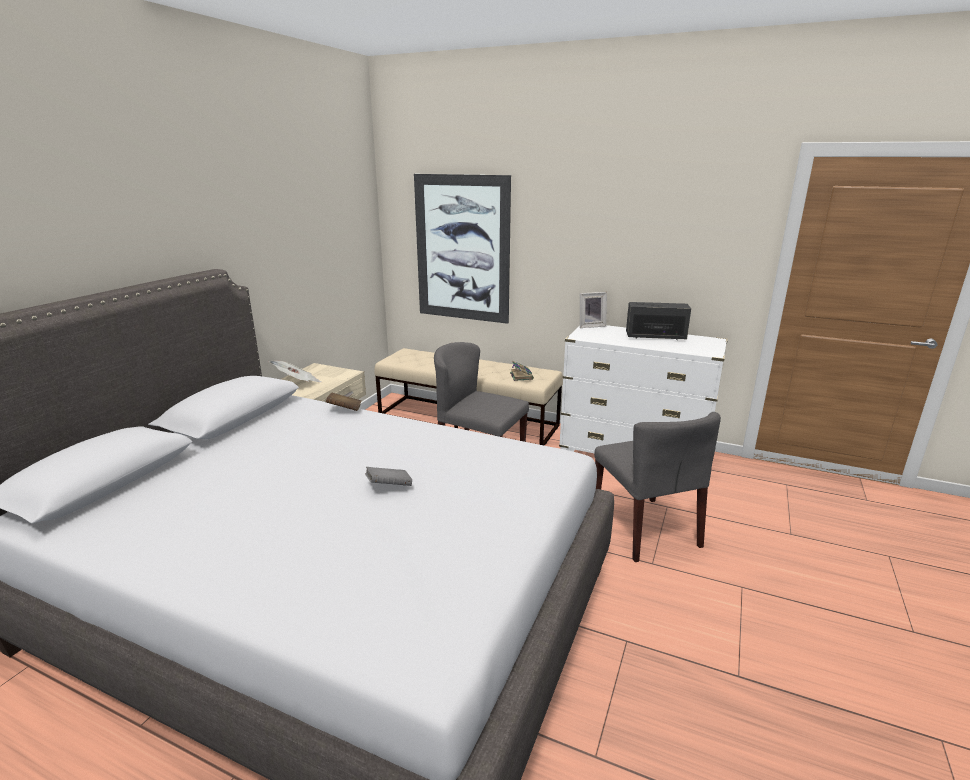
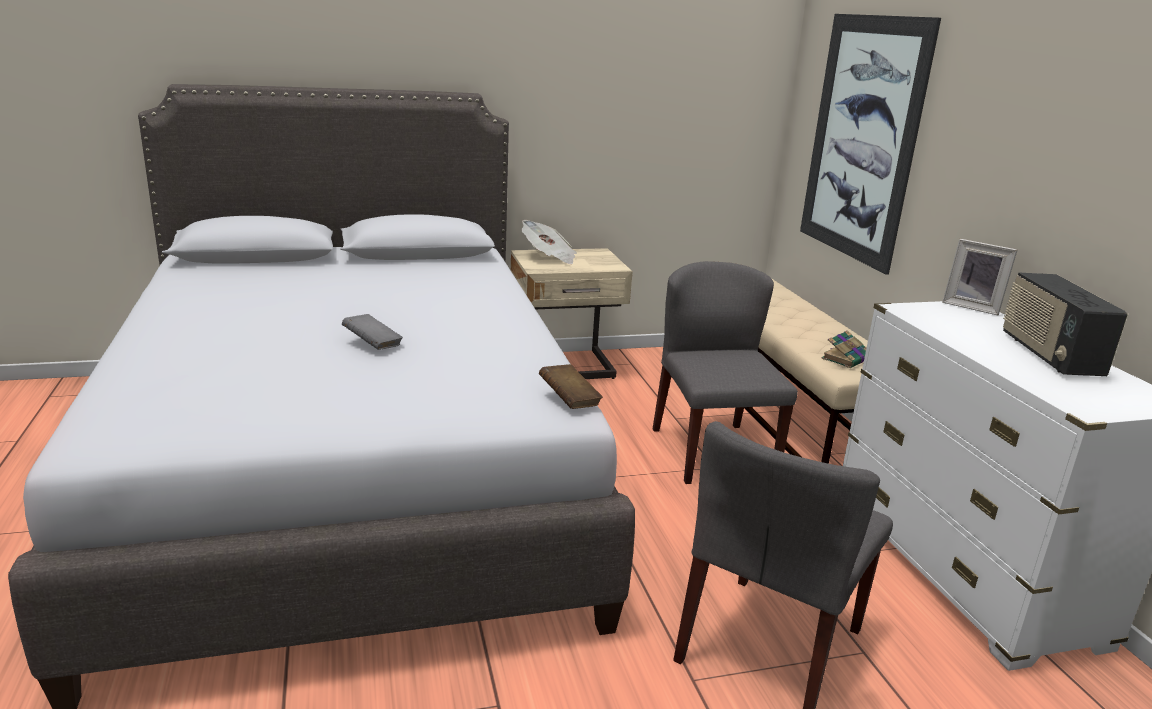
camera: 50 degrees right, 0 degrees up
brown book [326,393,362,411] -> brown book moved to [539,364,603,409]
radio [626,302,691,340] -> radio turned 150 degrees counterclockwise [1003,273,1127,376]

